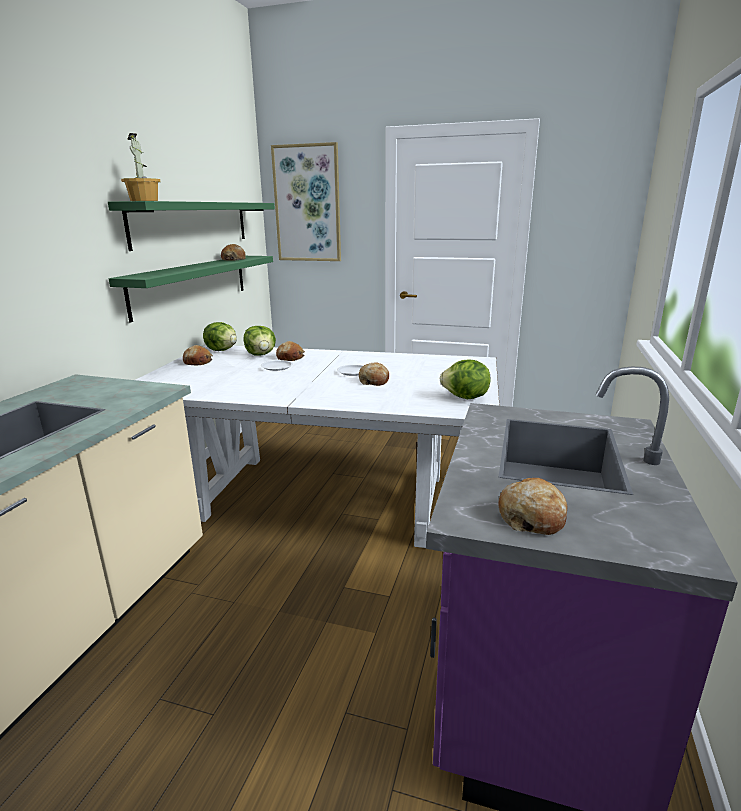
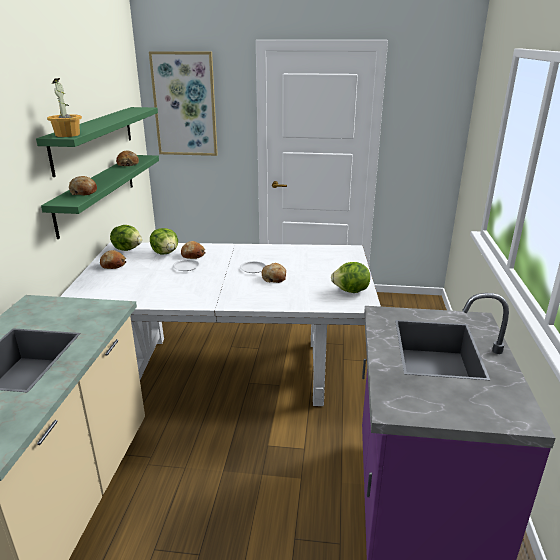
camera: 10 degrees left, 5 degrees up
bread [498,478,567,535] -> bread moved to [69,176,97,195]

